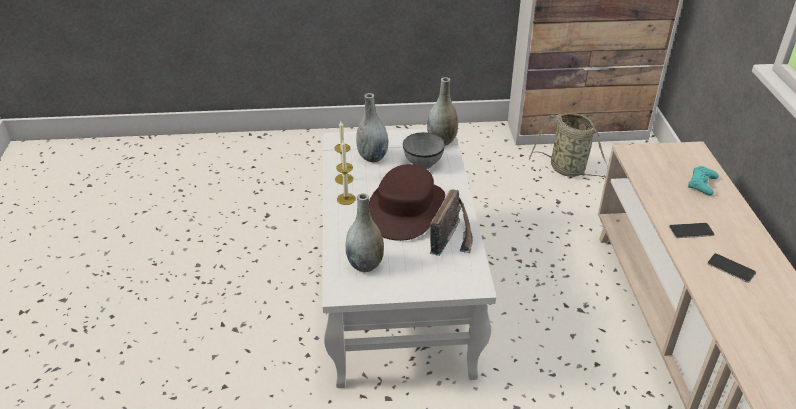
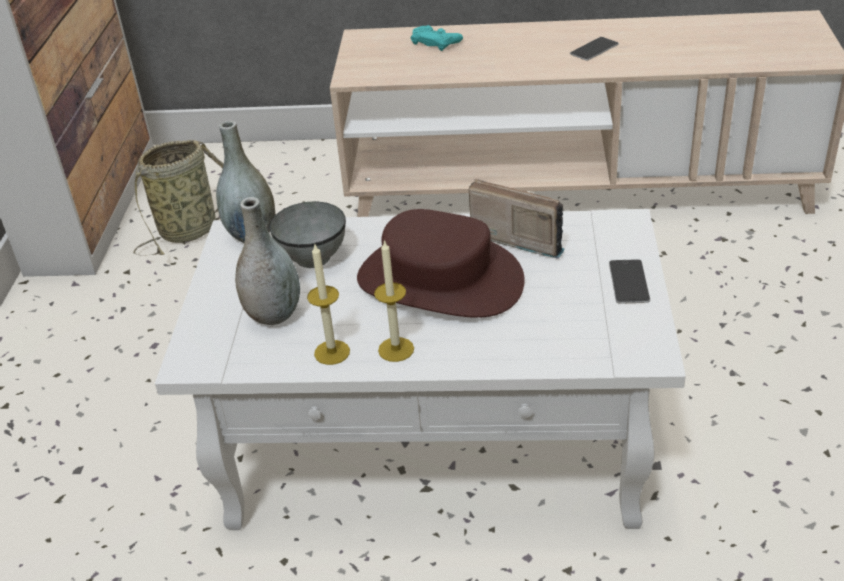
camera: 80 degrees left, 0 degrees up
grey vase [346,193,384,272] -> none
phone [669,223,715,238] -> phone moved to [609,259,650,304]

